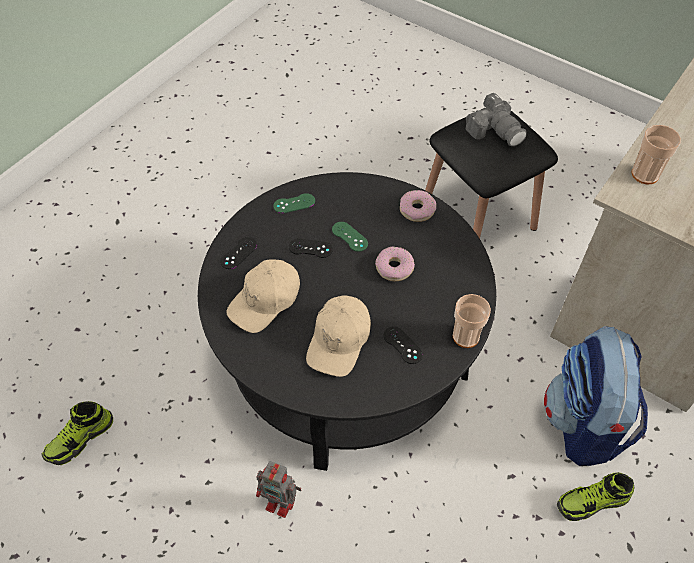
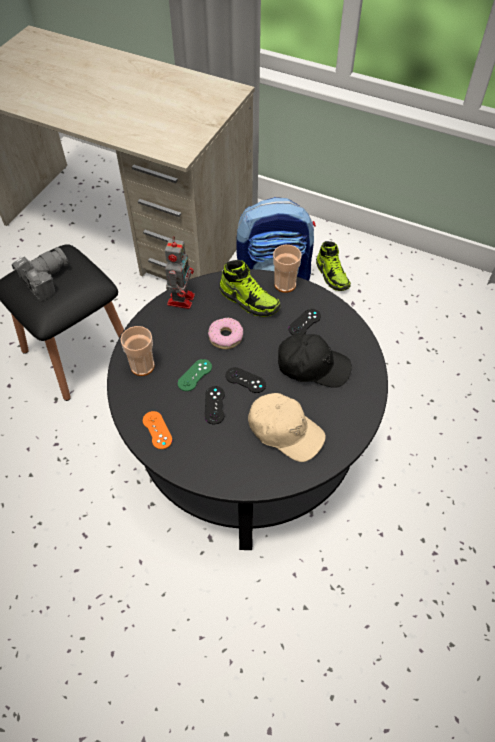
camera: 100 degrees left, 0 degrees up
shoe [41,401,113,465] -> shoe moved to [219,260,281,317]
black game controller [220,237,257,269] -> black game controller moved to [225,367,266,393]
toy robot [256,461,301,518] -> toy robot moved to [165,236,195,309]
green game controller [273,193,315,213] -> orange game controller [143,411,172,449]
beige cap [306,295,371,377] -> black cap [278,333,352,388]
donut [400,190,436,222] -> none
cup [632,125,681,184] -> cup moved to [120,326,155,376]

